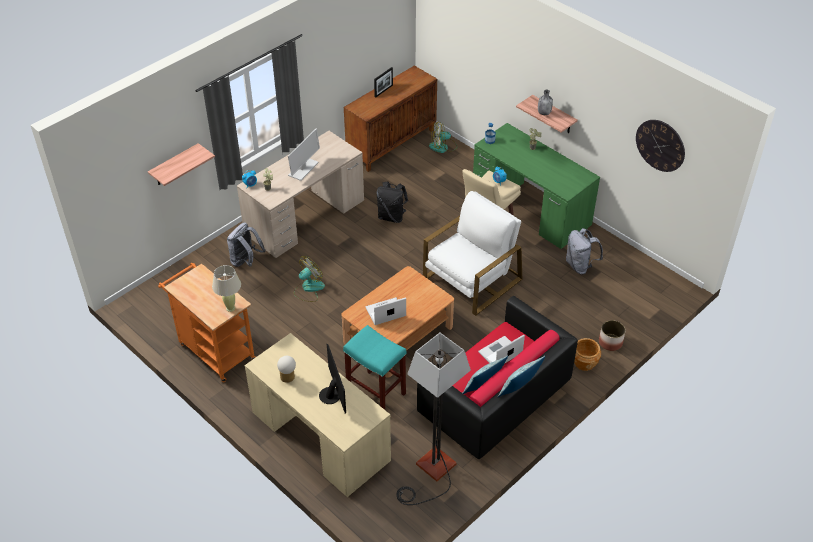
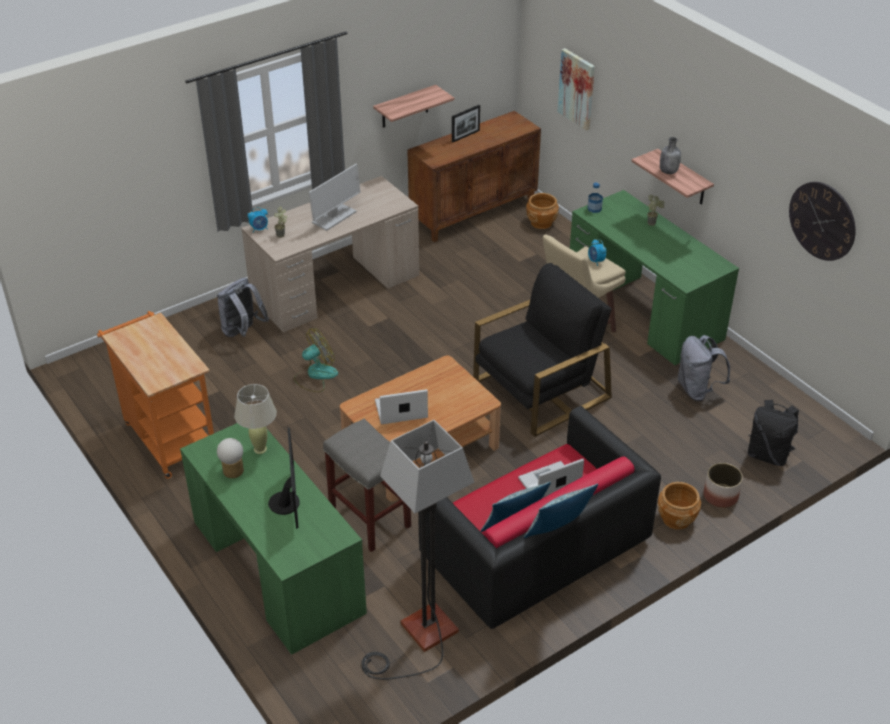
camera: 10 degrees right, 5 degrees down
shelf [148,143,215,186] -> shelf moved to [373,85,455,128]
beige table lamp [212,265,241,312] -> beige table lamp moved to [234,384,277,454]
beige desk [245,333,391,497] -> green desk [180,423,367,655]
turquoise stool [343,325,407,410] -> grey stool [323,419,411,552]
black backpack [377,181,408,223] -> black backpack moved to [748,400,799,466]
white armchair [423,191,523,316] -> black armchair [473,263,612,437]
fan [429,122,457,153] -> brown planter [526,193,559,229]
none -> picture [557,48,595,131]

